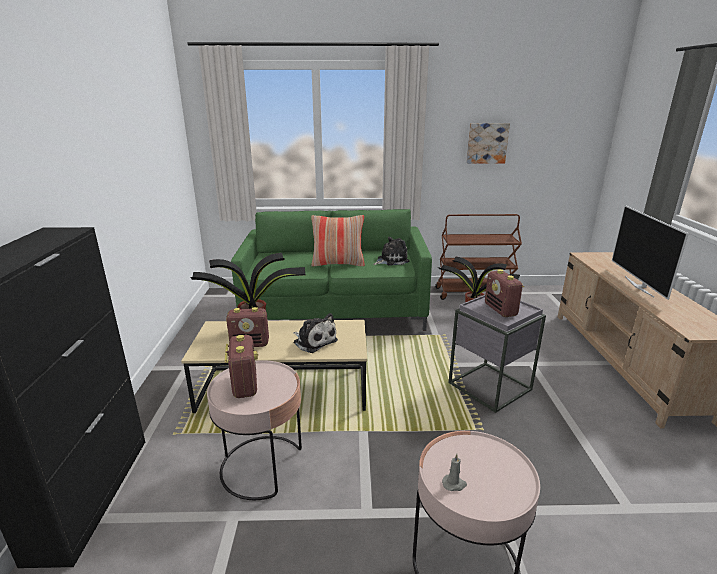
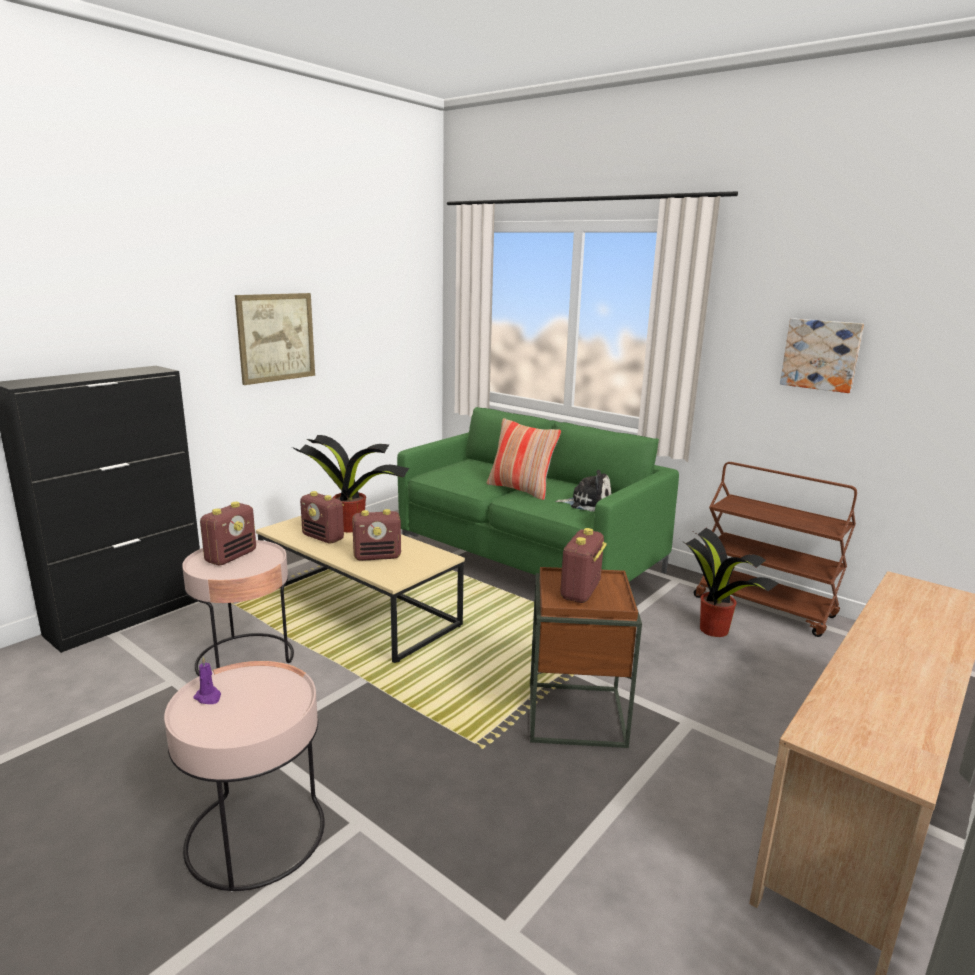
camera: 40 degrees right, 5 degrees down
plush toy [293,313,338,353] -> radio [352,509,401,561]
grey candle [442,454,467,491] -> purple candle [193,657,221,704]
grey side table [449,295,546,413] -> brown side table [530,567,642,748]
television [612,205,689,300] -> none
none -> picture [235,293,315,385]

